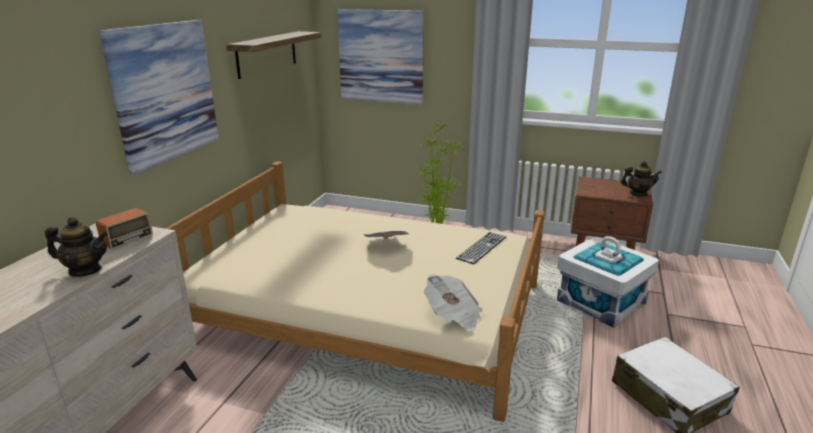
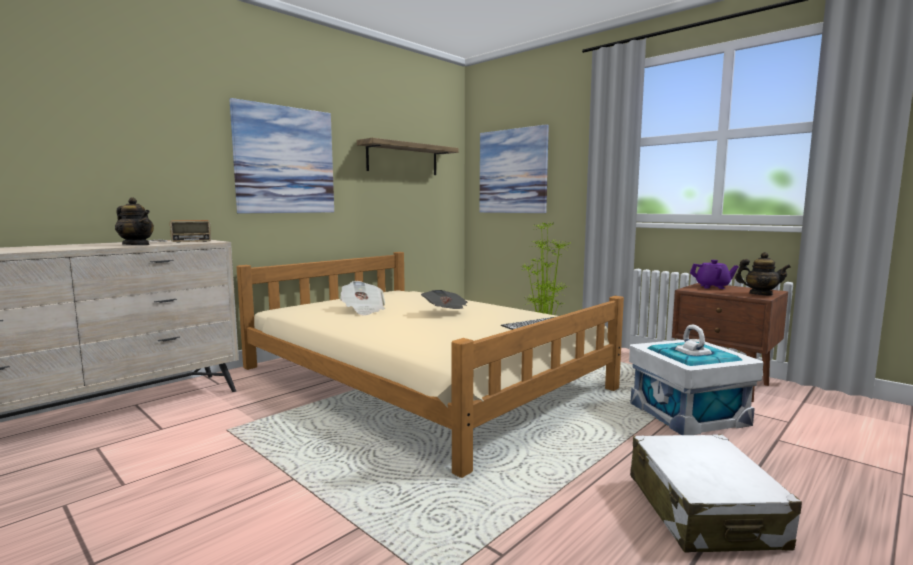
camera: 25 degrees right, 15 degrees down
newspaper [424,274,483,331] -> newspaper moved to [340,281,385,316]
none -> purple teapot [690,260,739,289]

